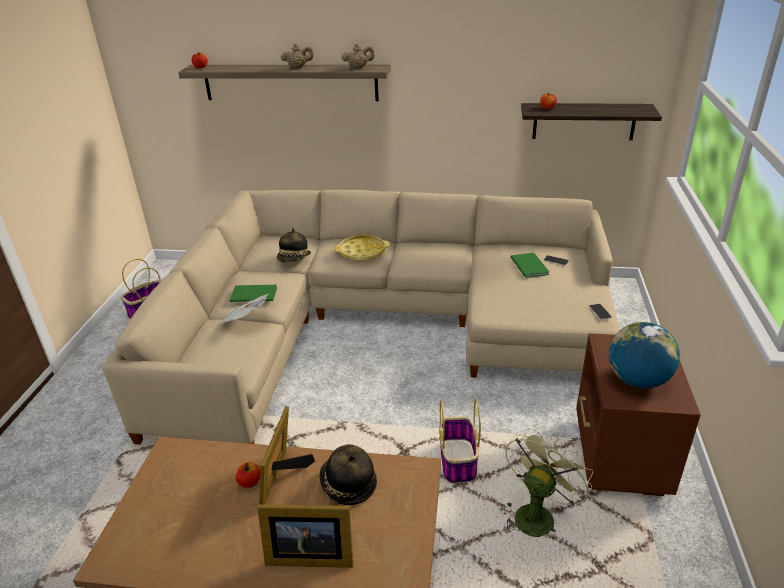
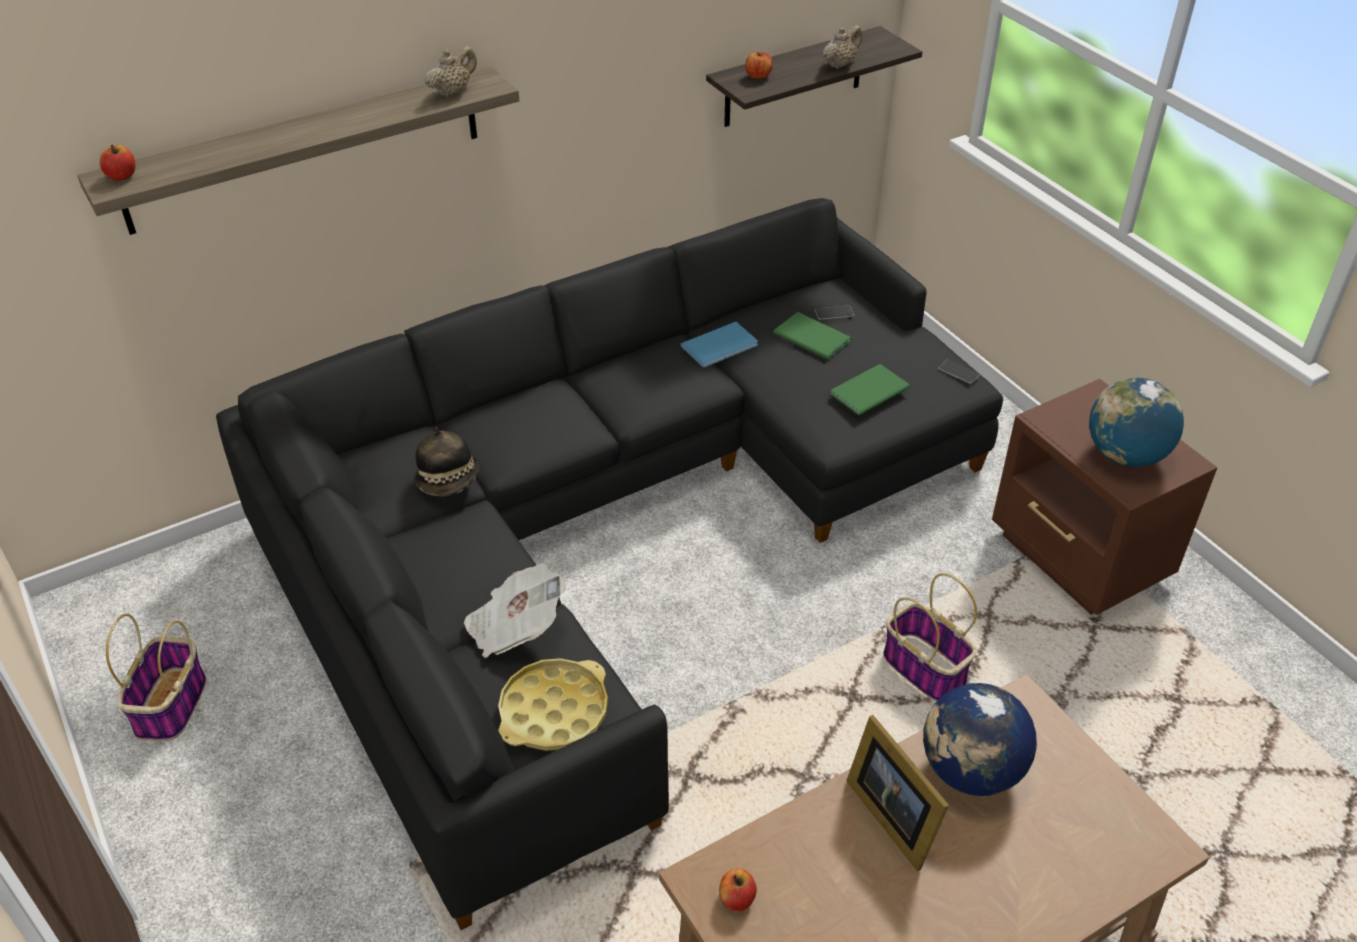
camera: 40 degrees left, 10 degrees up
beige sofa [102,190,620,445] -> black sofa [216,198,1003,930]
green book [230,285,277,302] -> green book moved to [831,364,910,416]
apple [235,462,260,488] -> apple moved to [719,868,757,911]
picture frame [257,504,353,568] -> none
beige teapot [281,44,314,68] -> beige teapot moved to [822,25,862,69]
hat [319,444,377,505] -> globe [923,683,1037,796]
yellow tray [334,235,390,261] -> yellow tray moved to [498,658,608,751]
green fan [502,428,593,537] -> none
none -> blue book [680,322,758,367]

